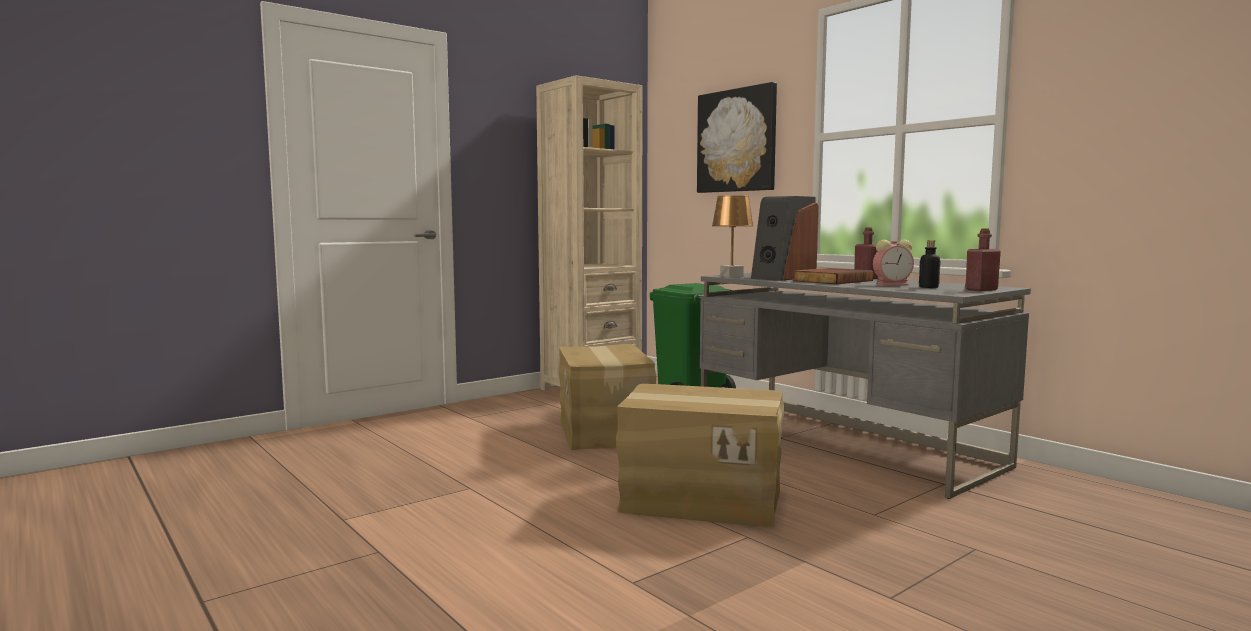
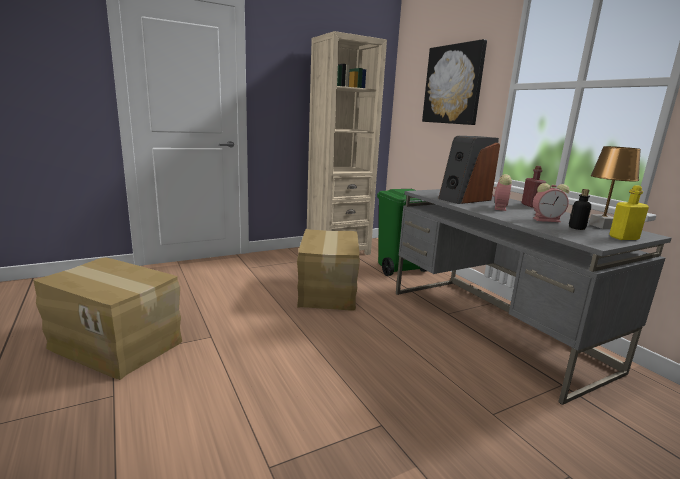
camera: 10 degrees right, 10 degrees up
cardboard box [616,384,784,527] -> cardboard box moved to [33,257,182,380]
brown table lamp [712,195,753,277] -> brown table lamp moved to [589,146,641,229]
book [793,268,873,284] -> alarm clock [493,174,512,211]
red bottle [965,229,1001,291] -> yellow bottle [609,185,649,240]

